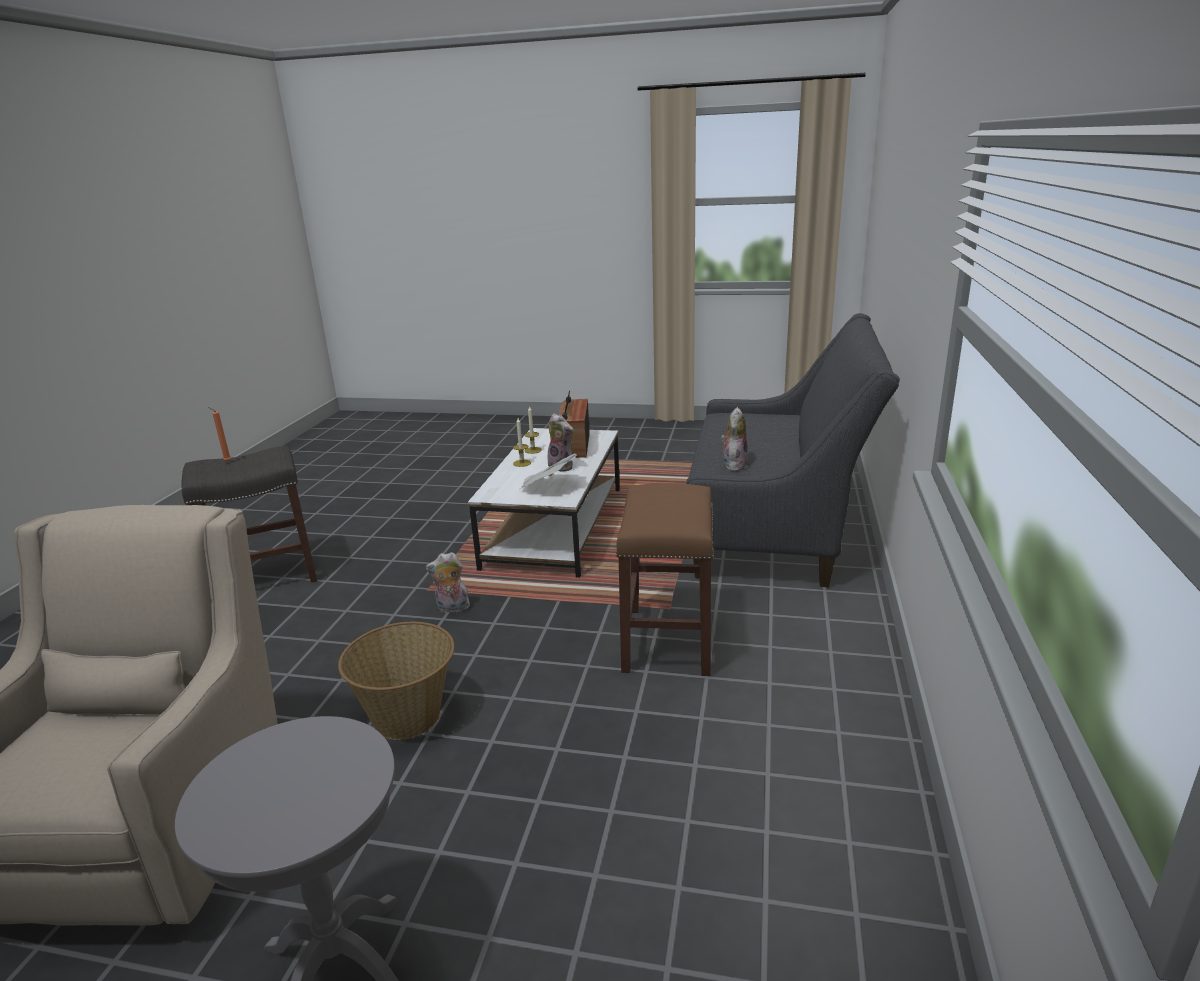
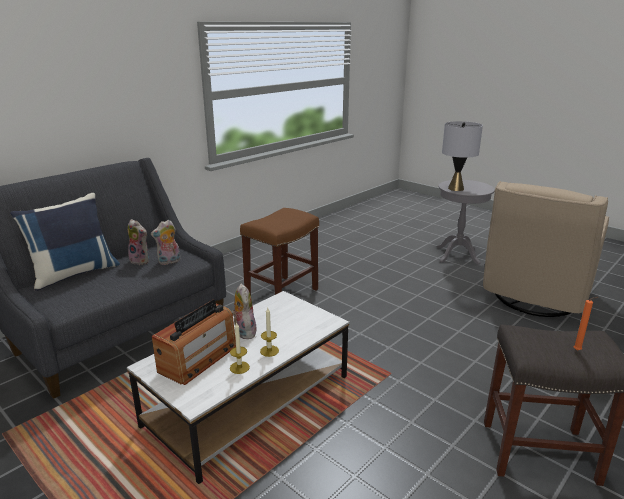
camera: 150 degrees left, 0 degrees up
basket [338,622,454,740] -> none
plush toy [426,552,473,613] -> plush toy moved to [128,219,149,265]
newspaper [520,453,577,489] -> none
none -> blue pillow [10,193,120,291]
none -> grey table lamp [442,121,483,191]

